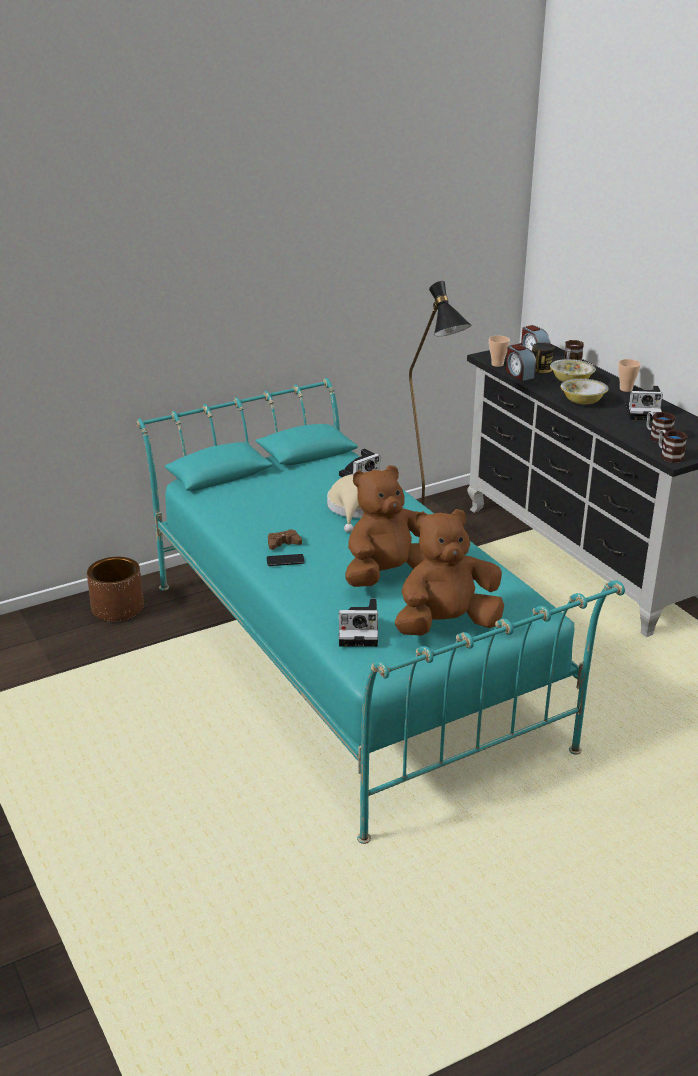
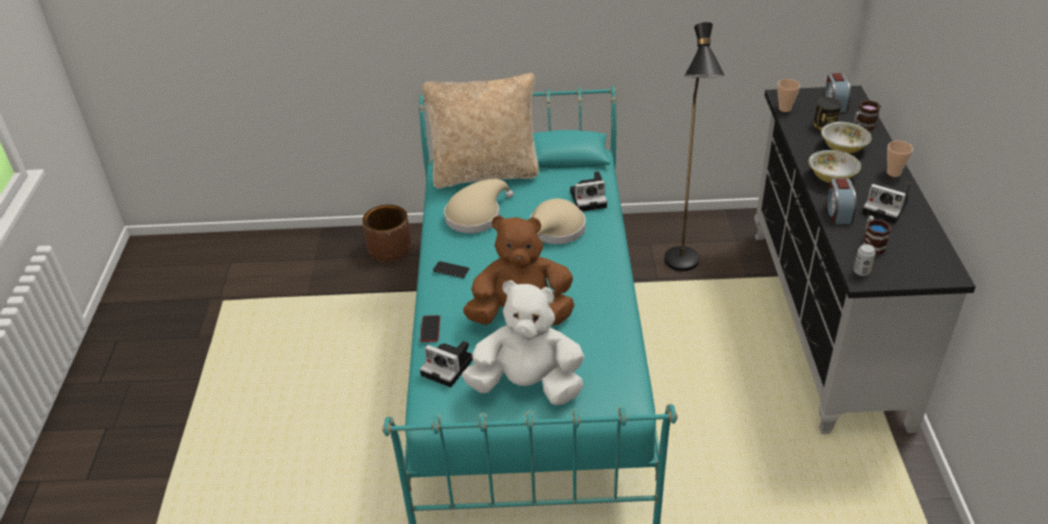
camera: 30 degrees right, 10 degrees up
brown game controller [268,529,302,550] -> none
brown plush toy [395,509,504,636] -> white plush toy [462,280,584,405]
alarm clock [506,344,536,381] -> alarm clock moved to [826,178,857,224]
mug [659,430,688,463] -> can [853,244,876,276]
none -> phone [420,315,440,342]
none -> beige pillow [422,72,539,189]
none -> beige hat [444,179,513,233]

